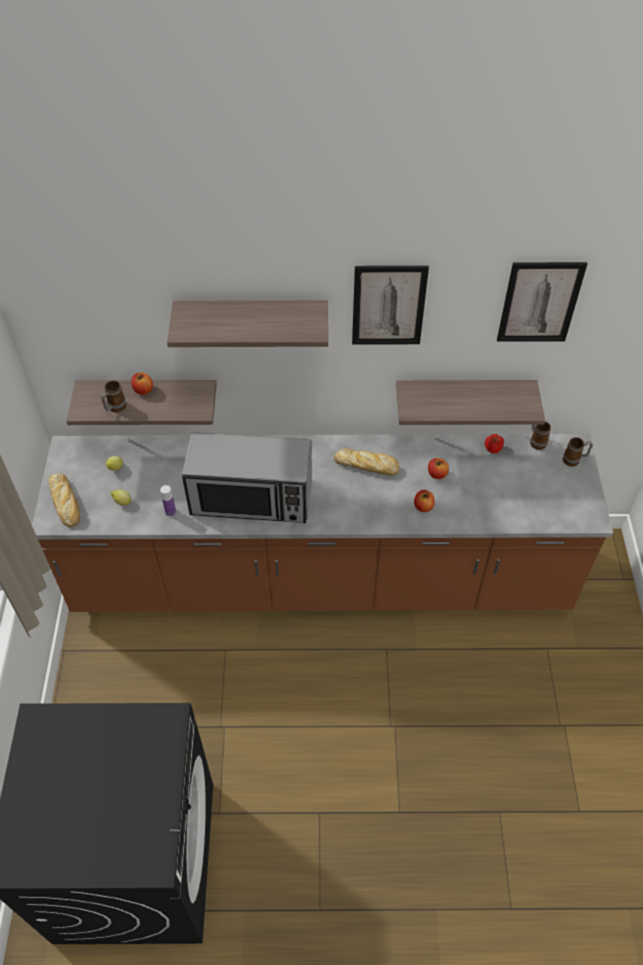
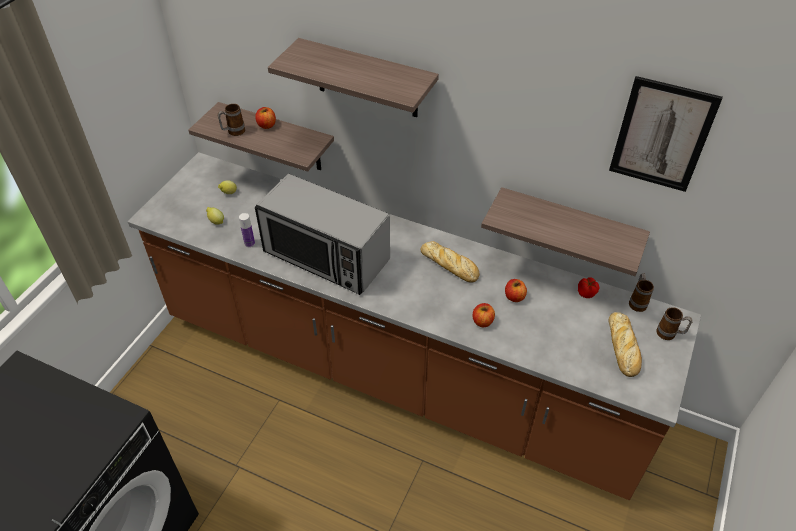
camera: 25 degrees right, 5 degrees down
bread [48,473,80,527] -> bread moved to [608,312,642,377]
picture [352,266,429,345] -> none

